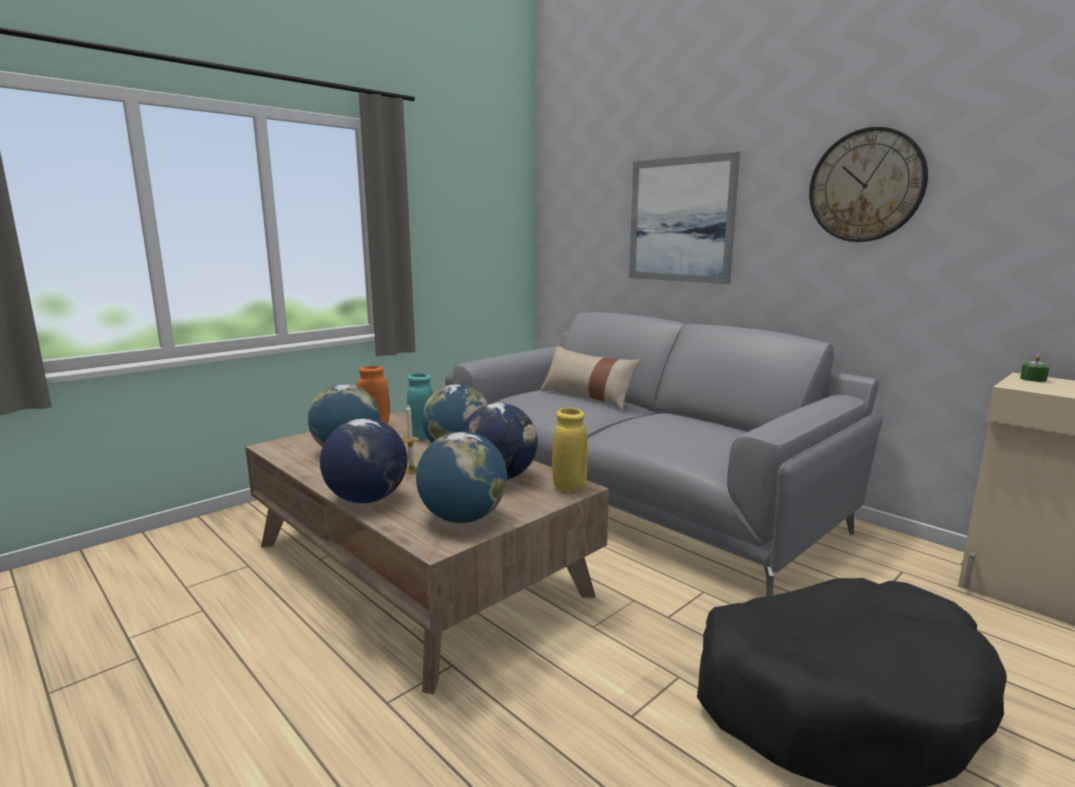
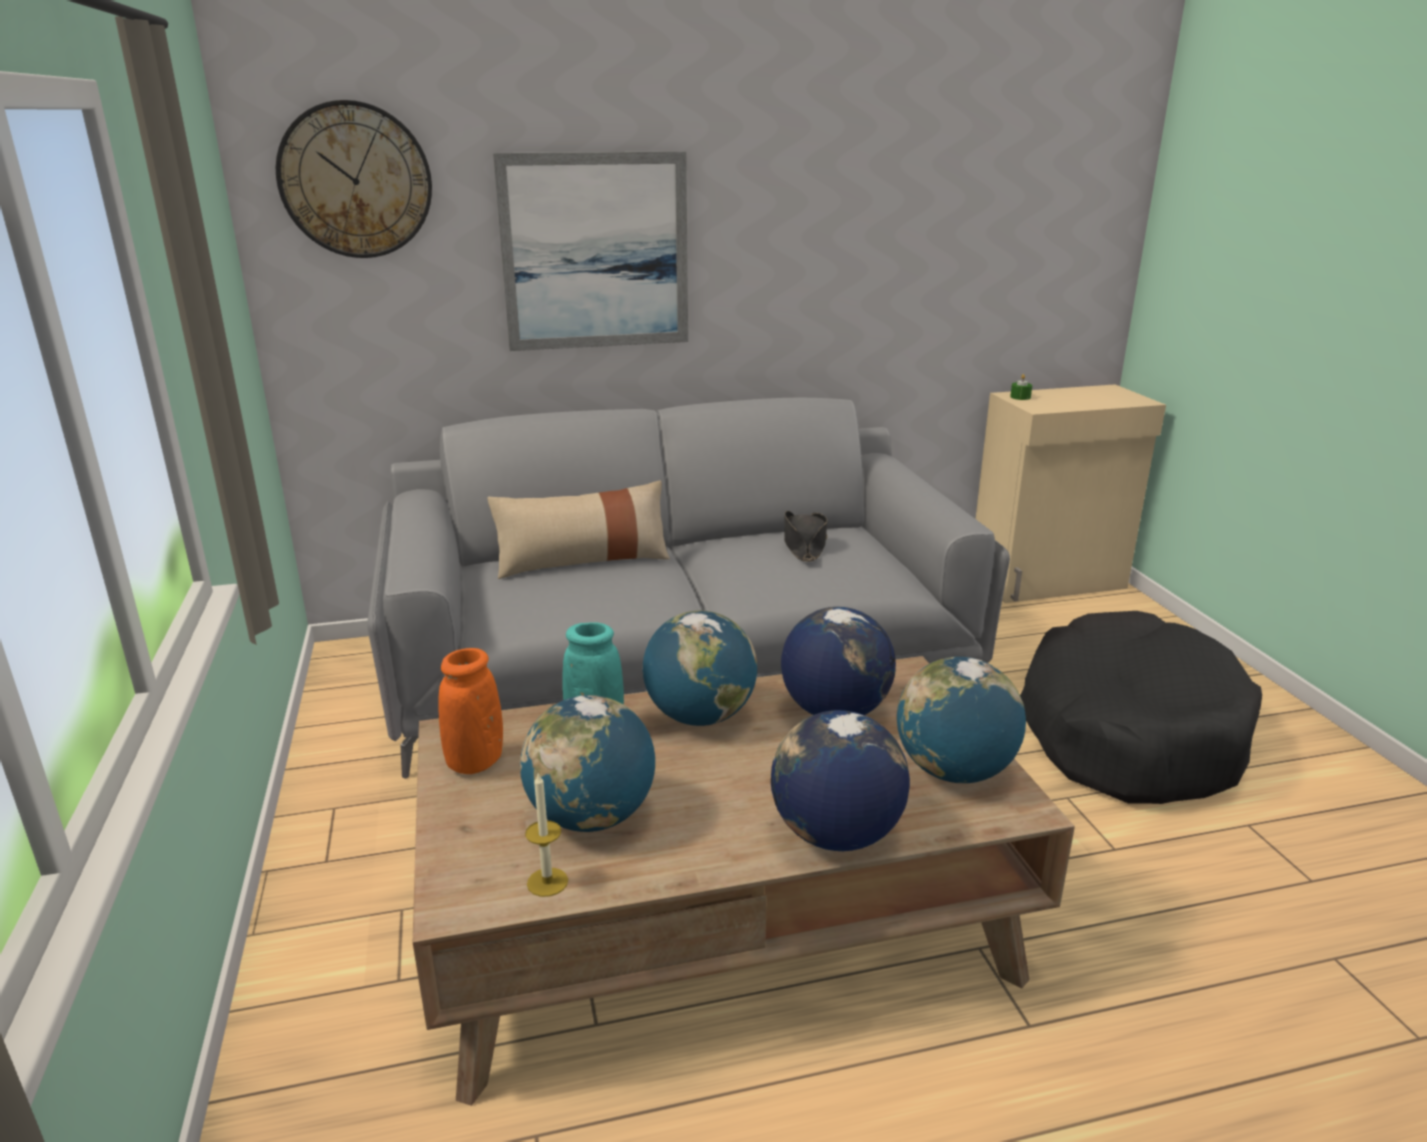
camera: 60 degrees left, 10 degrees up
candle [402,405,419,474] -> candle moved to [525,774,568,897]
yellow vase [552,408,588,491] -> none
wall clock [809,127,928,242] -> wall clock moved to [276,100,432,258]
none -> black hat [784,511,828,562]

